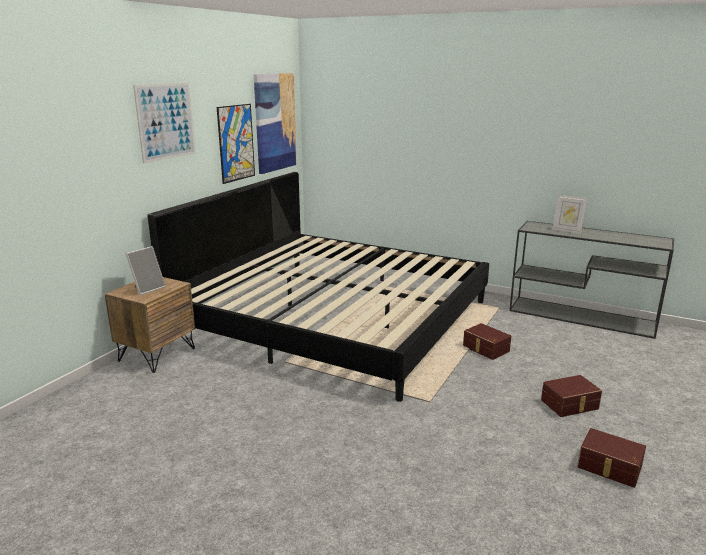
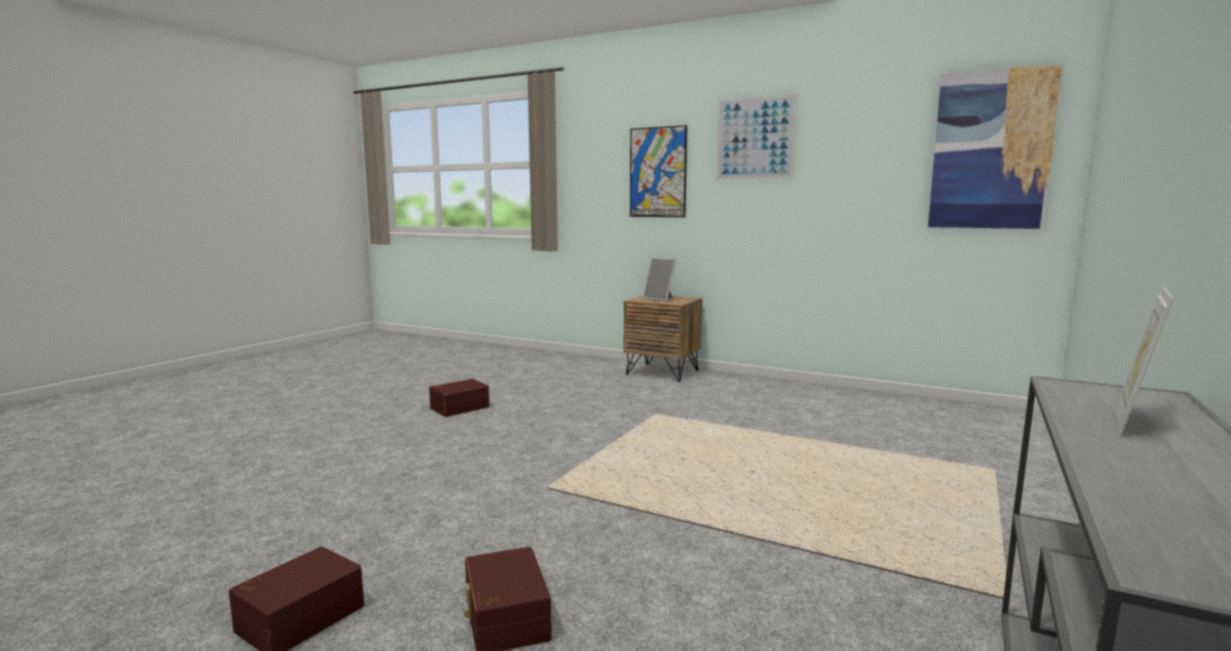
camera: 90 degrees right, 10 degrees down
bed [148,172,489,402] -> none
picture [217,104,255,184] -> picture moved to [630,125,687,217]
brown storage box [463,323,511,360] -> brown storage box moved to [429,379,489,417]

